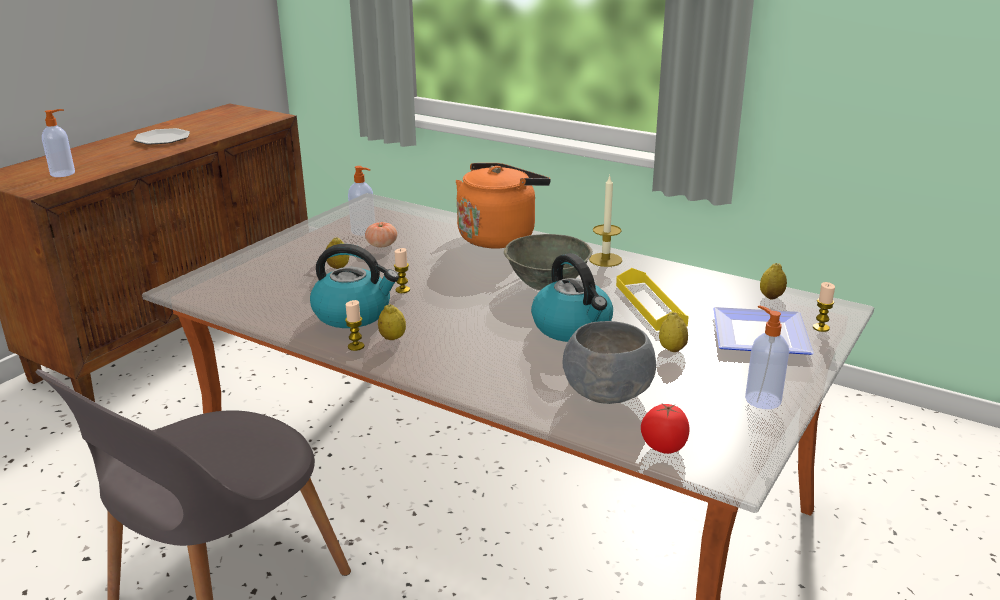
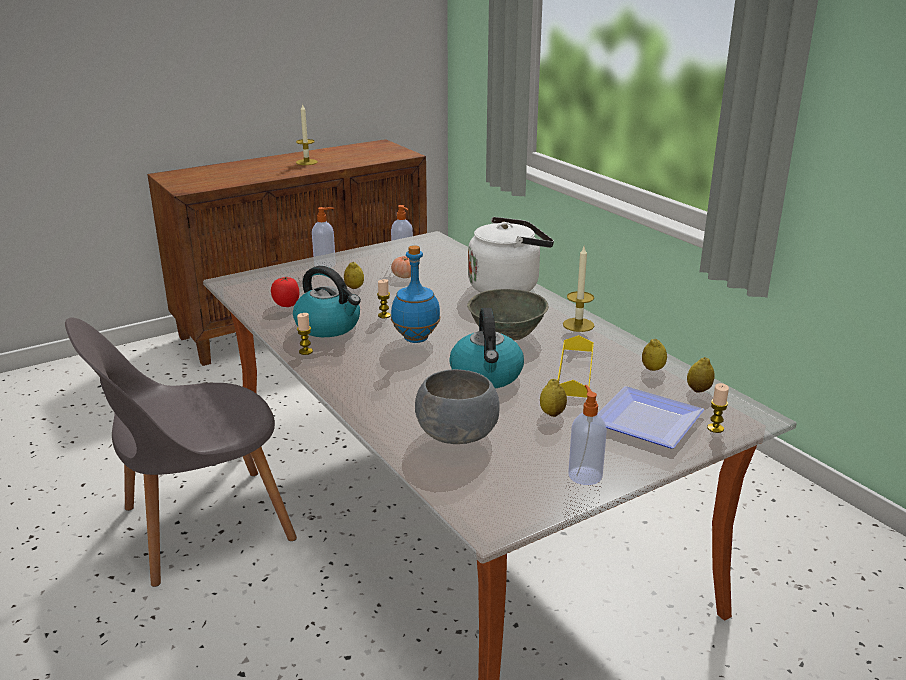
camera: 25 degrees right, 0 degrees up
soap dispenser [42,109,75,177] -> soap dispenser moved to [312,207,336,268]
plate [134,128,190,145] -> candle [296,103,318,165]
lemon [378,304,406,340] -> lemon moved to [642,339,667,371]
orange kettle [456,163,551,248] -> white kettle [468,217,554,293]
tomato [641,403,690,454] -> tomato moved to [271,277,299,307]
none -> blue bottle [391,245,440,343]

